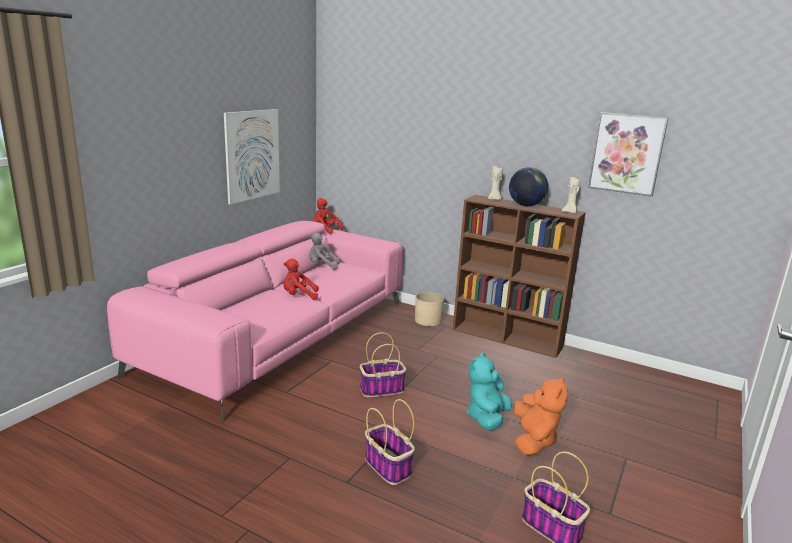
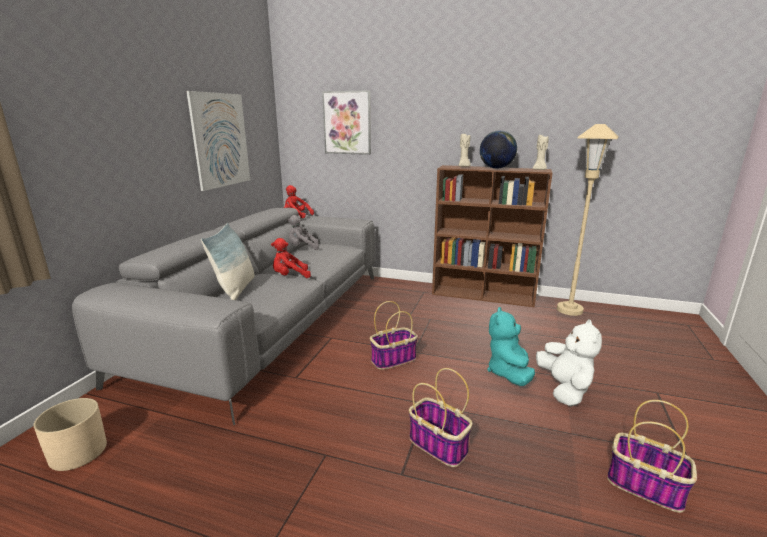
camera: 10 degrees left, 0 degrees up
pink sofa [107,221,403,423] -> grey sofa [72,208,375,425]
beige planter [415,292,444,326] -> beige planter moved to [34,398,107,471]
orange plush toy [514,376,568,456] -> white plush toy [536,319,602,407]
picture [588,112,668,197] -> picture moved to [322,90,371,155]
none -> pillow [201,223,255,300]
none -> beige floor lamp [557,124,619,316]

